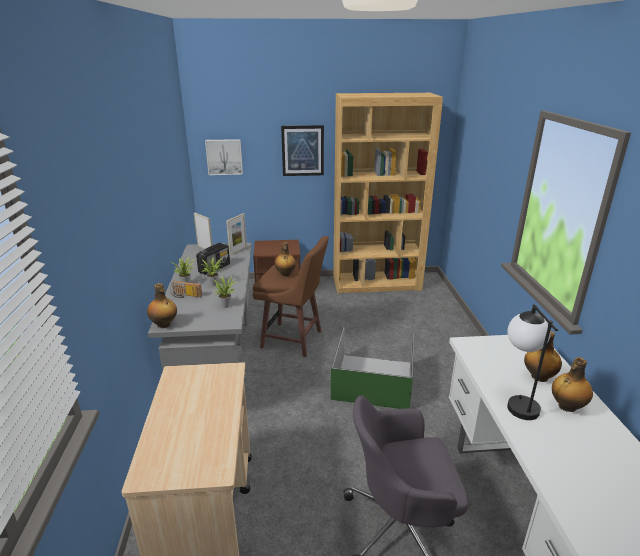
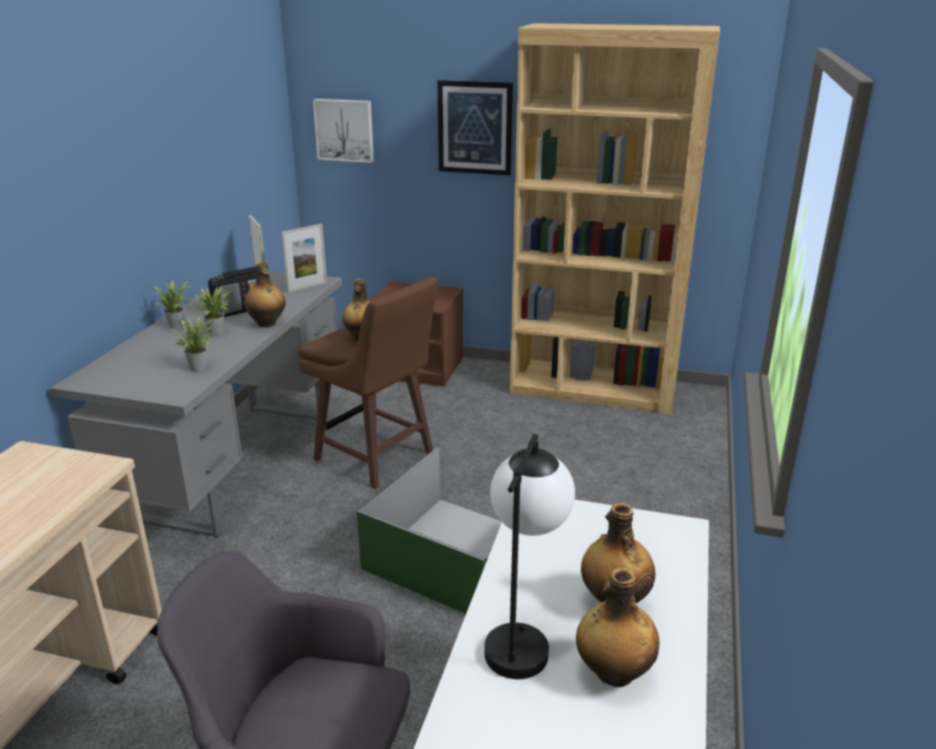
camera: 20 degrees right, 0 degrees up
bottle [147,283,177,328] -> bottle moved to [244,262,286,327]
radio [170,281,202,298] -> none

